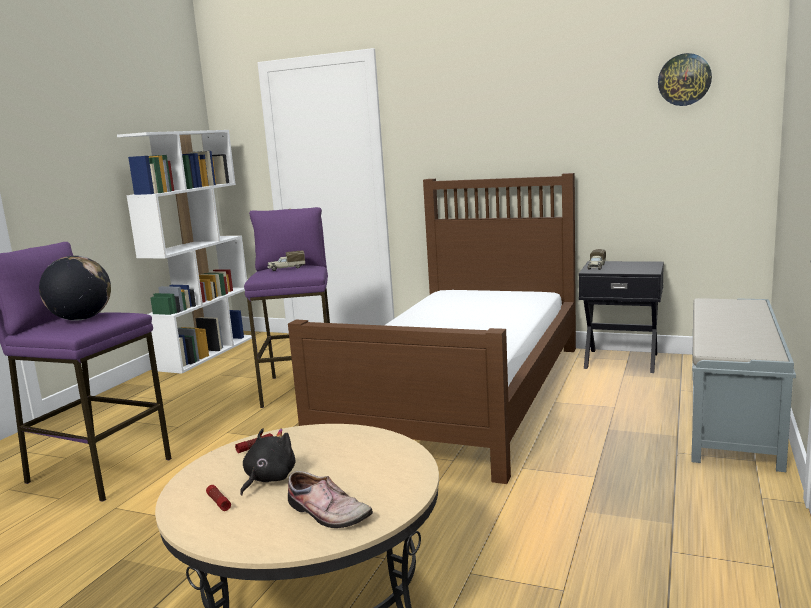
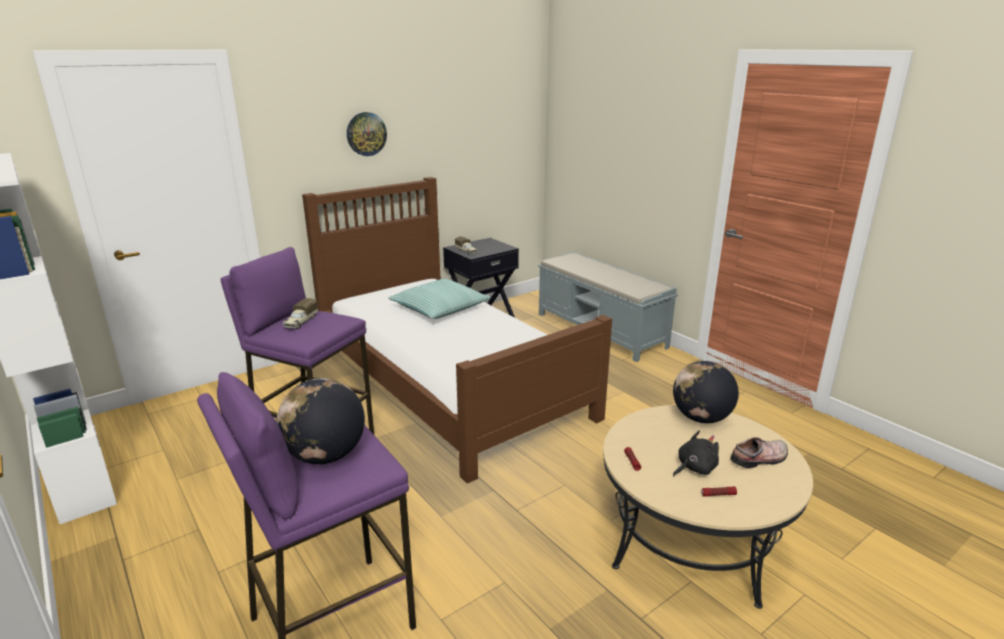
camera: 60 degrees left, 10 degrees up
black plush toy [240,428,296,496] -> black plush toy turned 90 degrees clockwise [673,431,719,477]
wall clock [658,53,712,106] -> wall clock moved to [347,112,387,156]
none -> pillow [388,279,491,319]
none -> globe [673,361,739,423]

